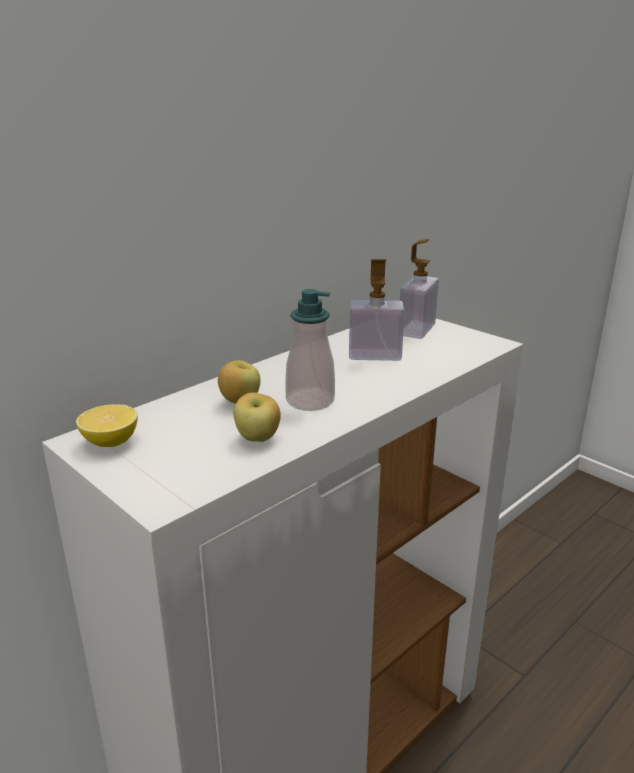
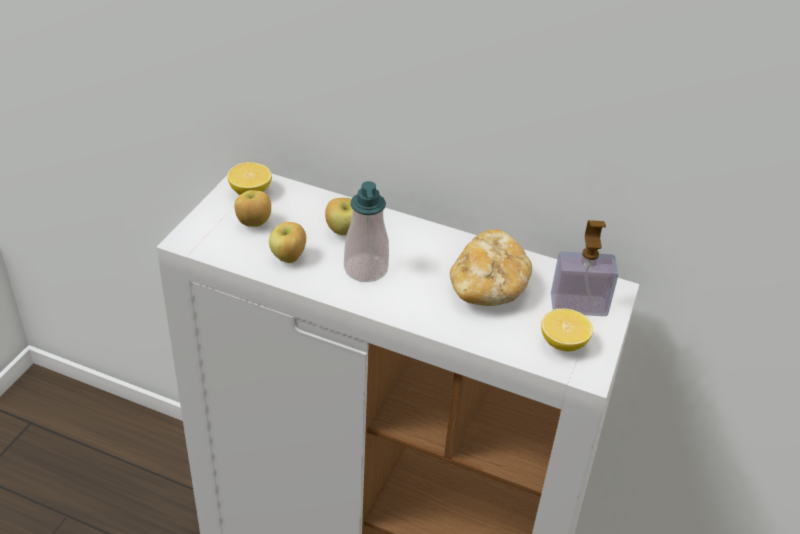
camera: 65 degrees right, 15 degrees up
soap dispenser [349,259,405,361] -> bread [450,229,532,306]
none -> apple [234,190,271,227]
none -> lemon [541,308,593,351]

